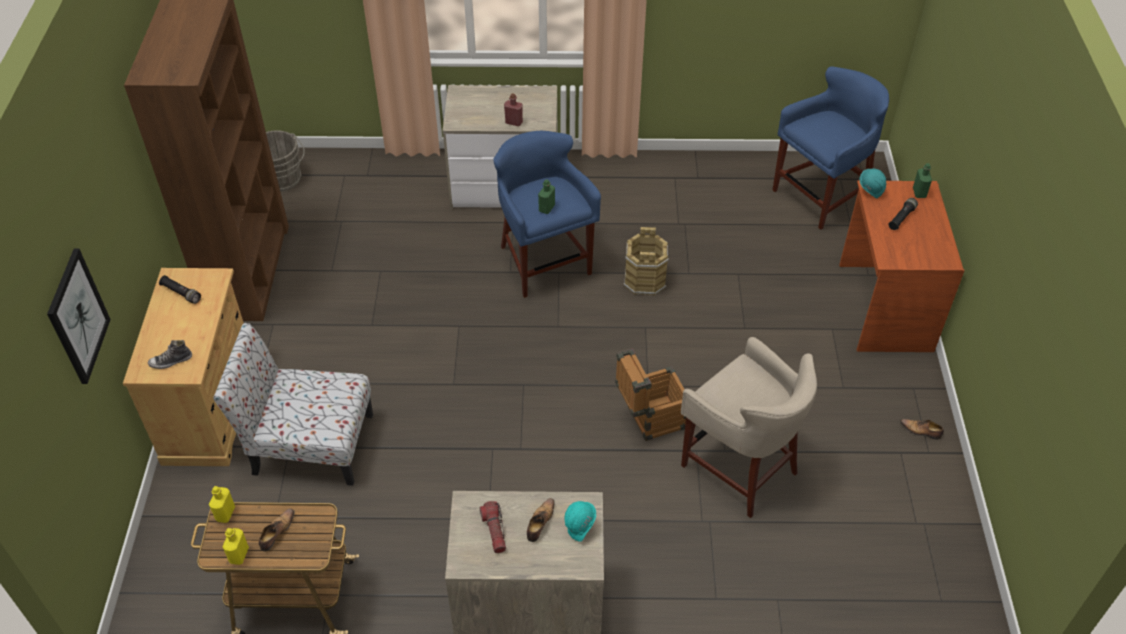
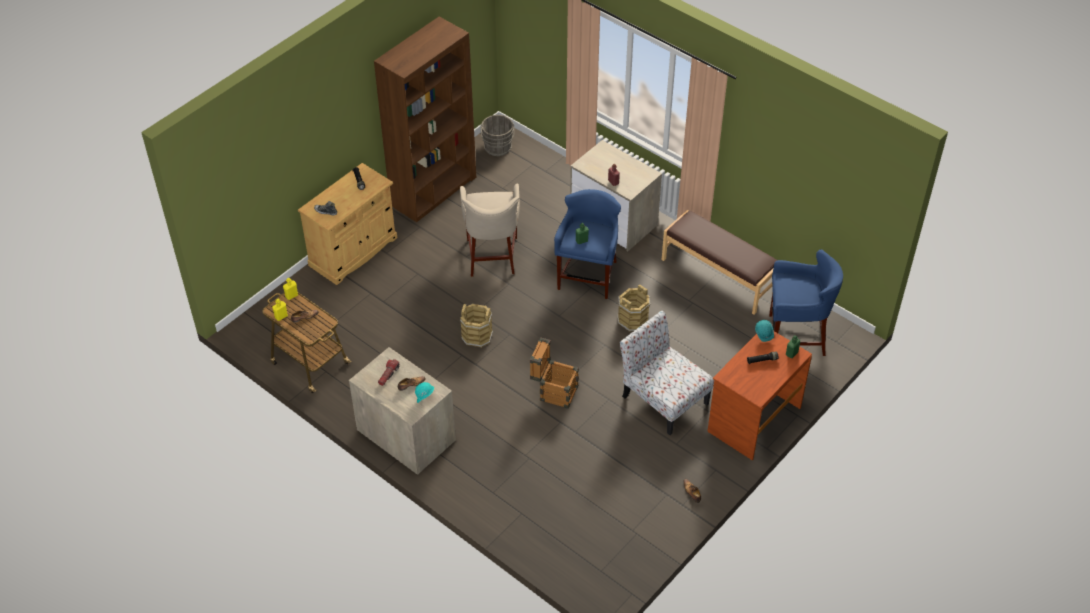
camera: 40 degrees right, 0 degrees up
picture [47,248,111,384] -> none
chair [213,323,373,486] -> chair moved to [620,310,714,435]
beige stool [681,337,817,518] -> beige stool moved to [460,184,520,277]
none -> brown bucket [460,304,493,348]
none -> brown bench [662,210,777,315]

